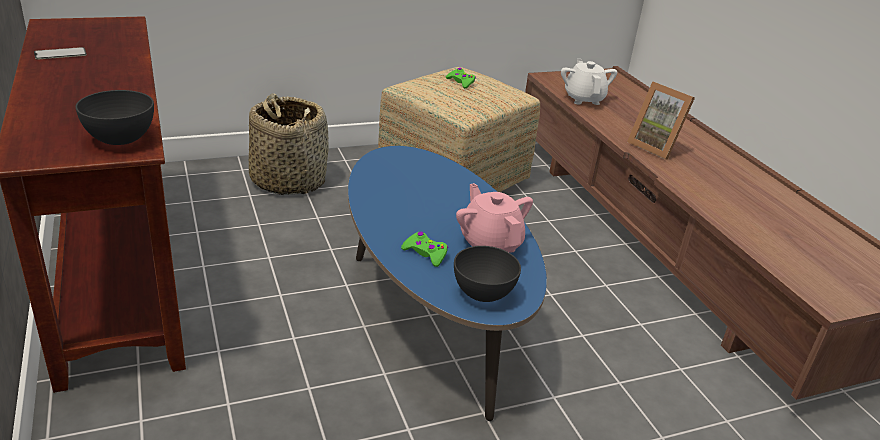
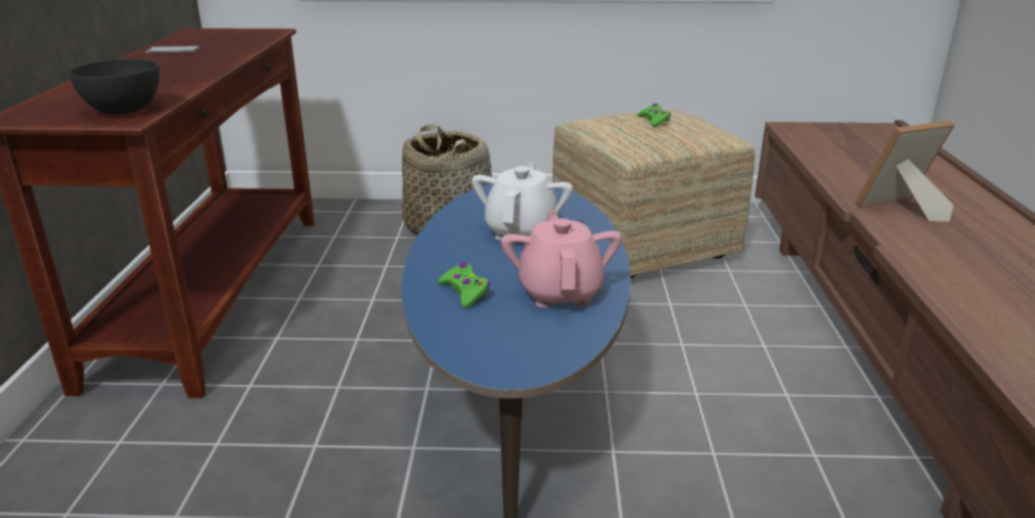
camera: 25 degrees right, 5 degrees down
grey bowl [454,246,521,302] -> none
white teapot [561,59,617,105] -> white teapot moved to [472,163,573,240]
picture frame [627,81,695,160] -> picture frame turned 90 degrees clockwise [855,121,955,222]

